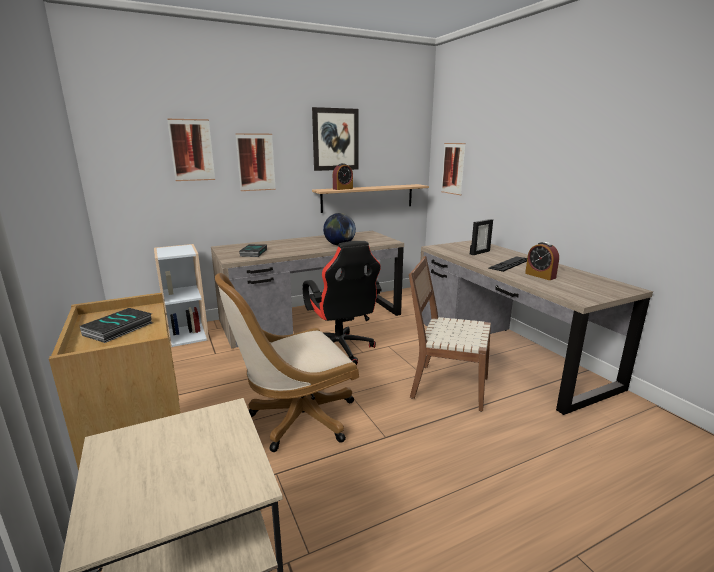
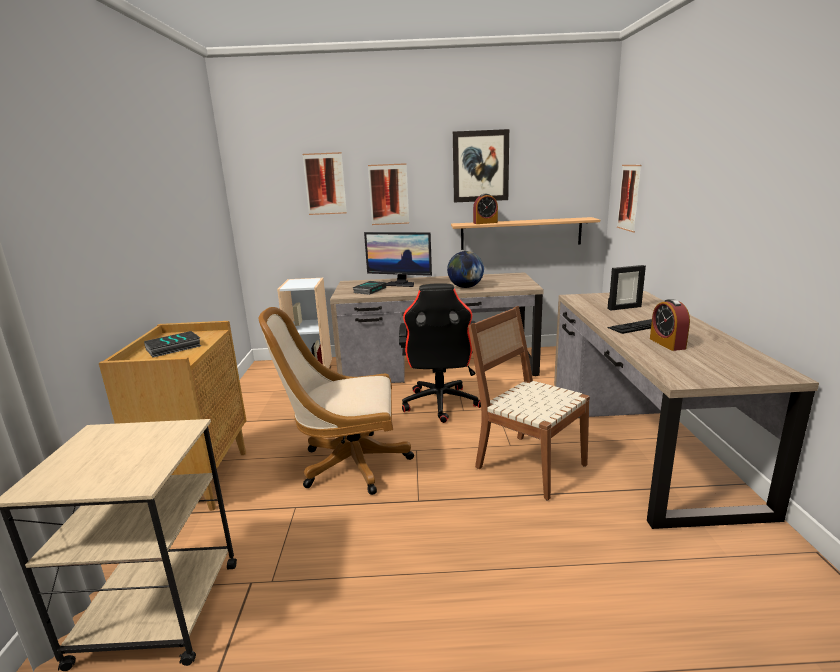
camera: 25 degrees right, 0 degrees up
none -> monitor [364,232,432,287]

